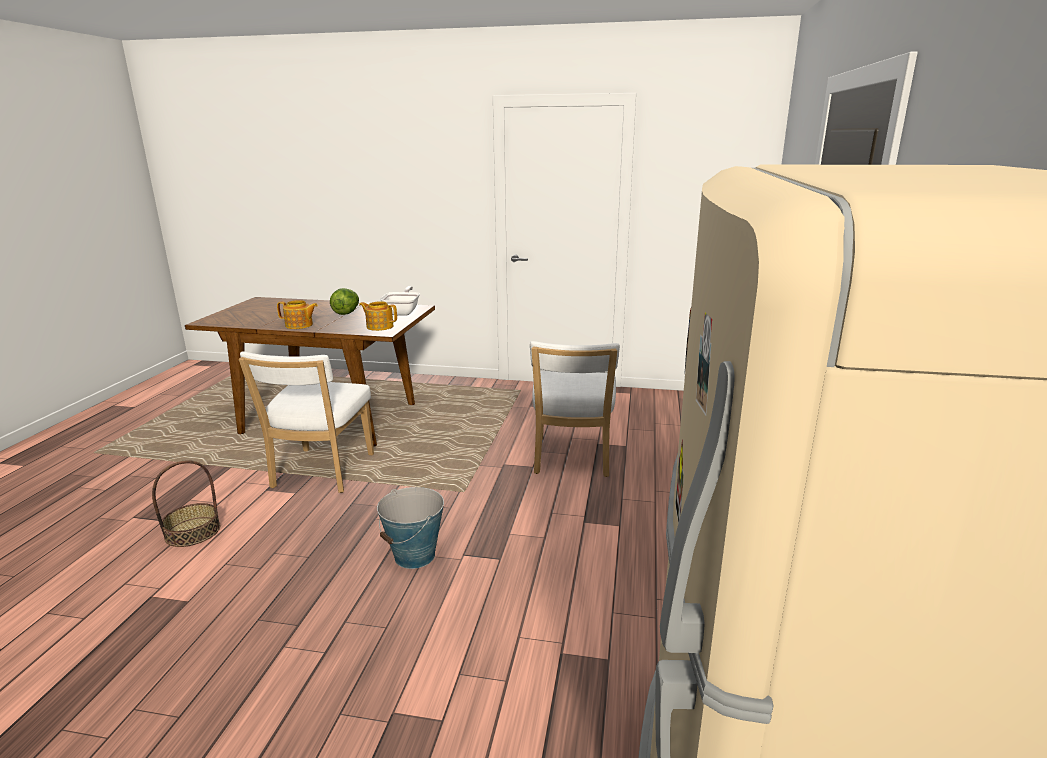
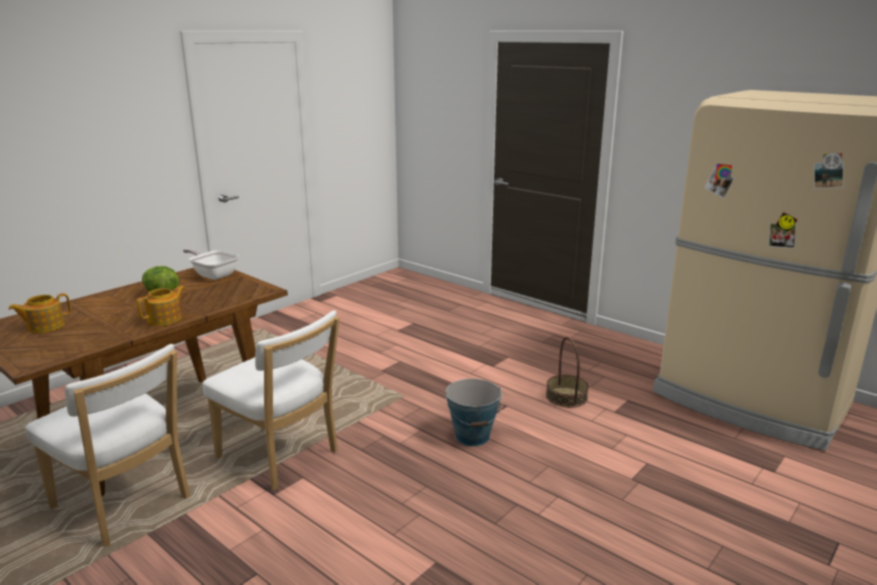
camera: 60 degrees left, 0 degrees up
basket [152,460,220,547] -> basket moved to [546,337,589,408]
teapot [359,301,397,331] -> teapot moved to [9,293,71,333]
white chair [530,341,620,477] -> white chair moved to [25,344,190,547]

